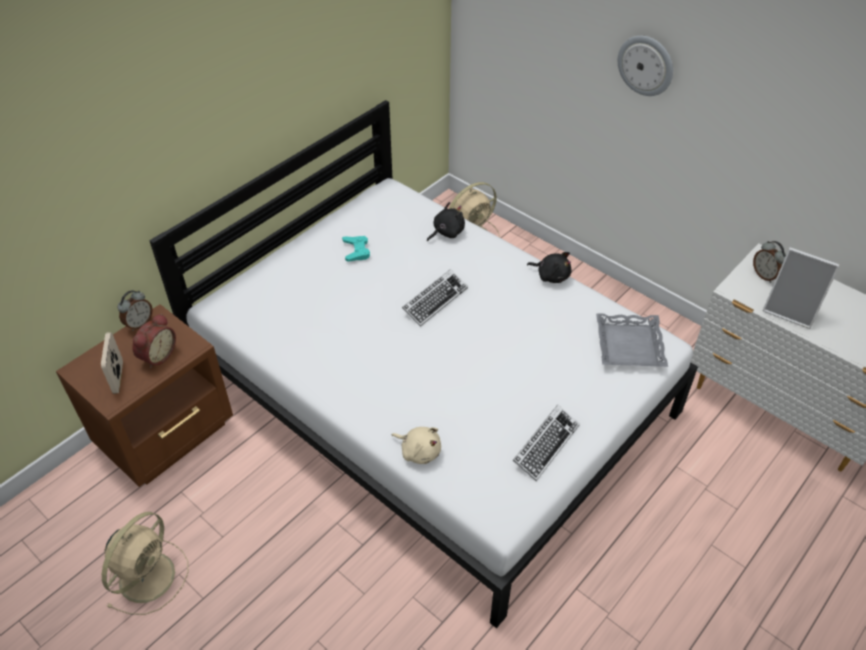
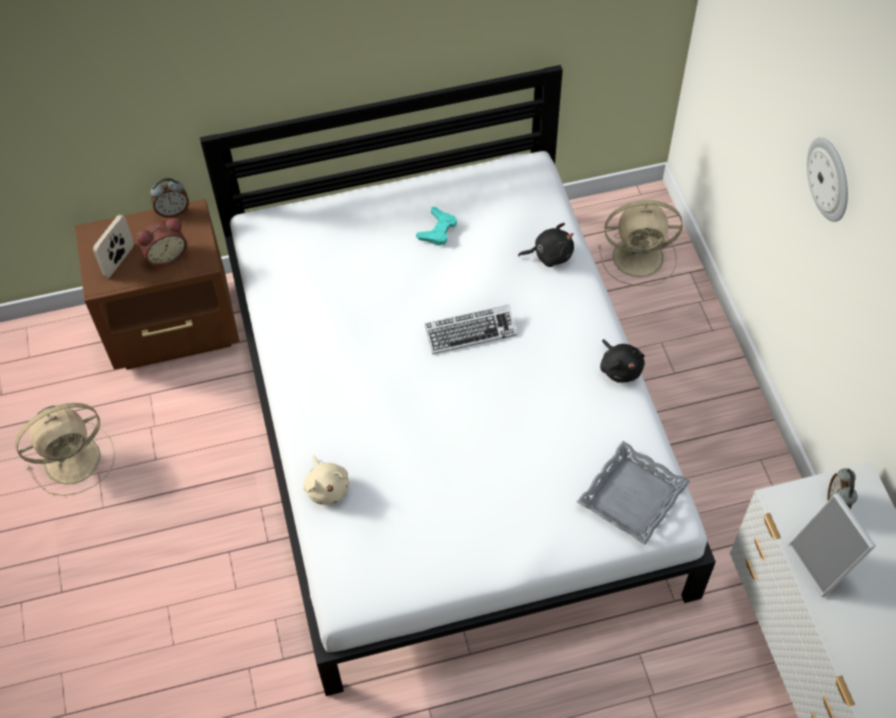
camera: 35 degrees right, 10 degrees up
keyboard [513,405,580,481] -> none

